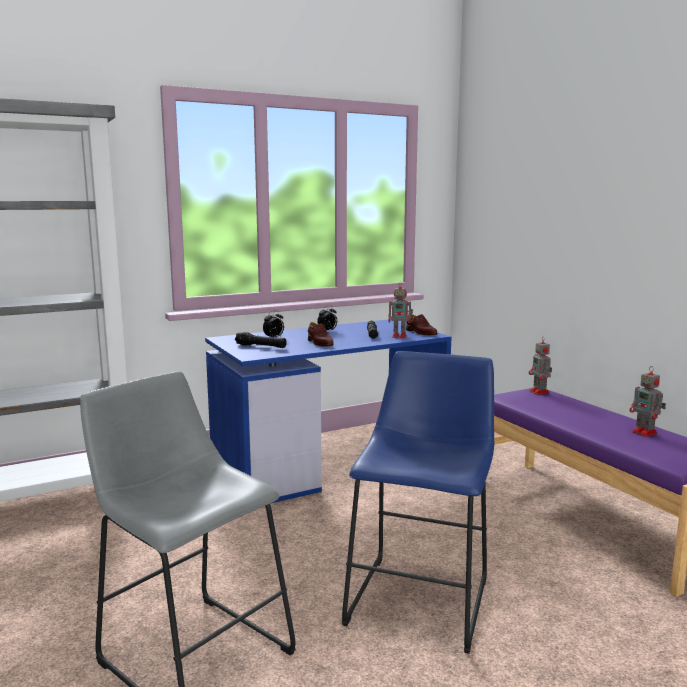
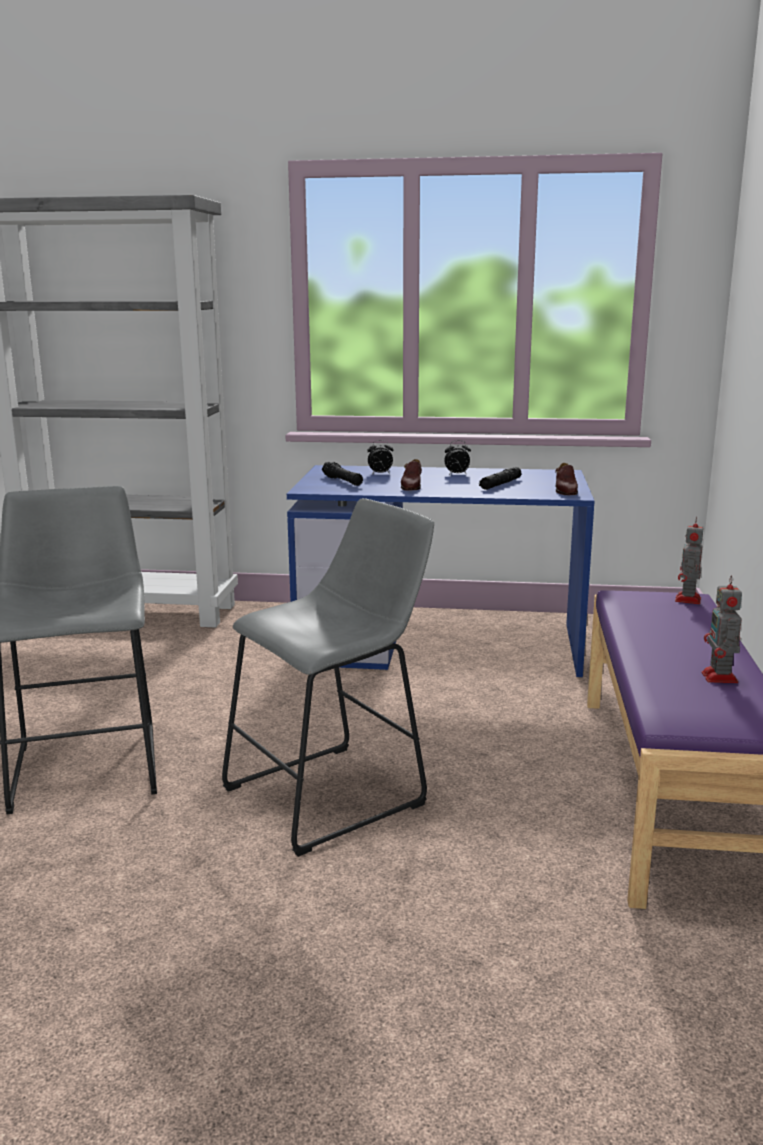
camera: 35 degrees right, 5 degrees up
blue stool [342,351,494,654] -> grey stool [222,498,434,857]
toy robot [388,282,413,338] -> none

